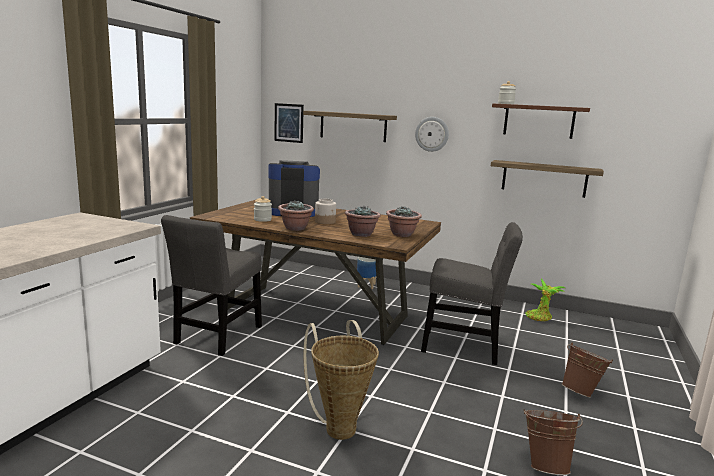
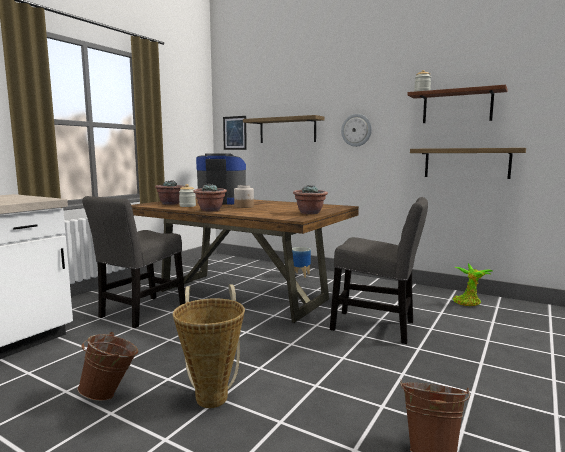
camera: 10 degrees right, 5 degrees down
potted plant [345,206,381,237] -> potted plant moved to [155,180,185,205]
brown bucket [562,342,613,398] -> brown bucket moved to [77,332,138,401]

